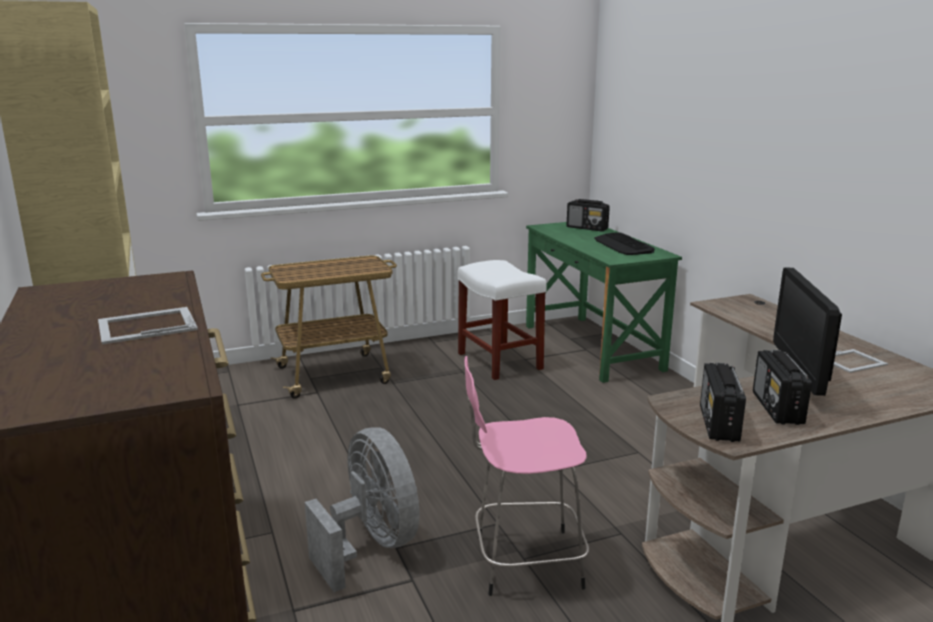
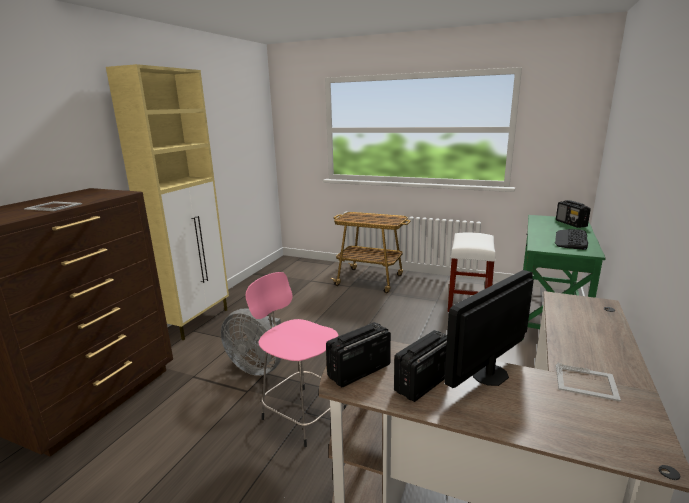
camera: 45 degrees right, 0 degrees up
grey fan [305,427,420,592] -> grey fan turned 105 degrees clockwise [221,308,281,376]

